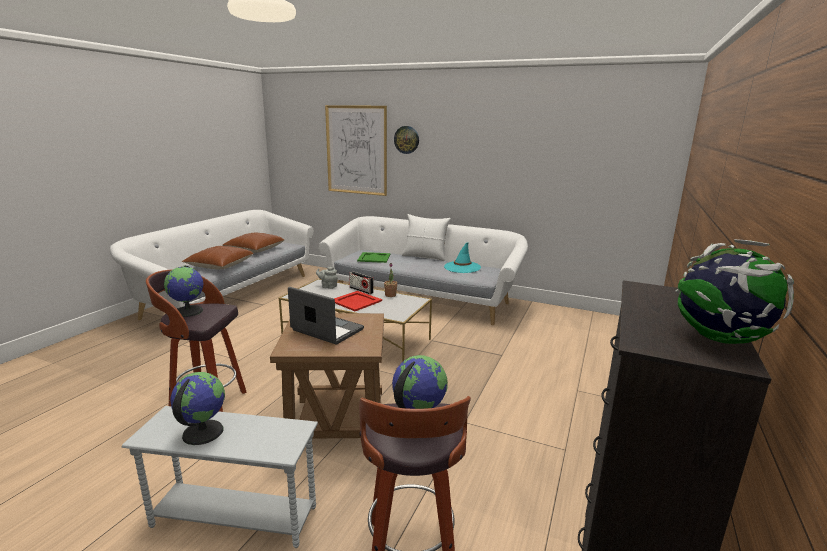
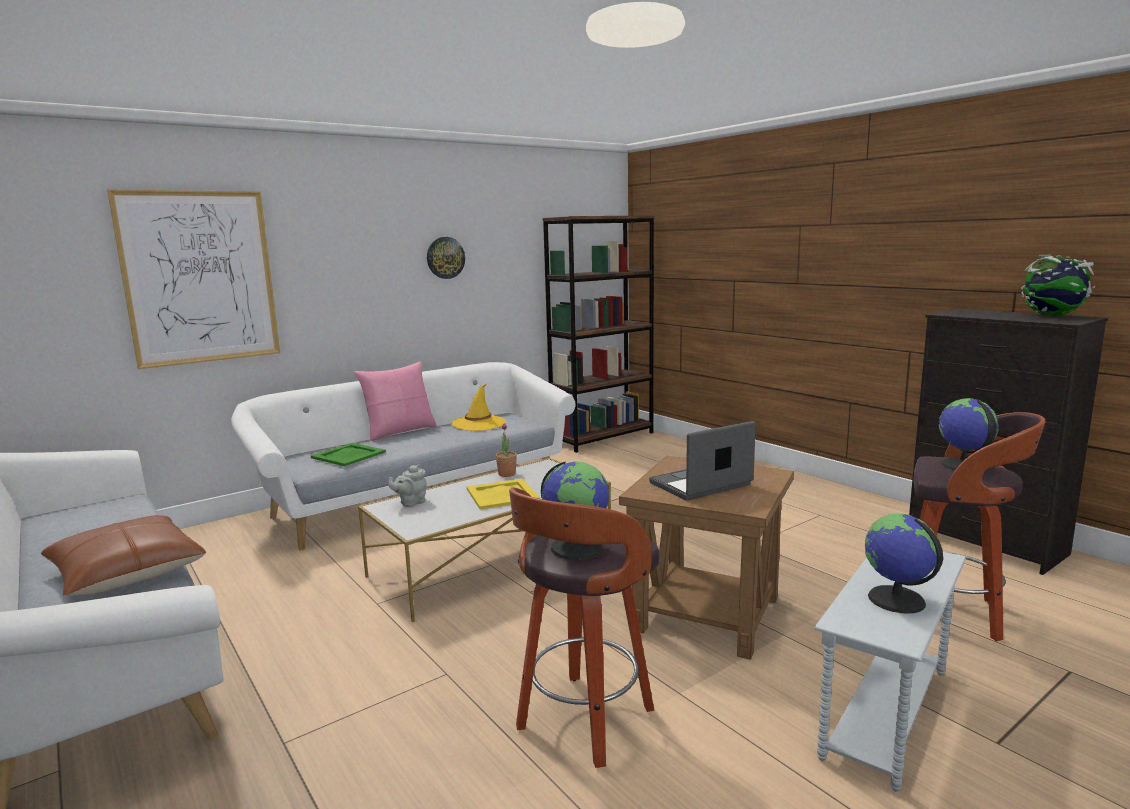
camera: 60 degrees left, 5 degrees down
brown pillow [222,233,284,253] -> none
red tray [334,291,382,311] -> yellow tray [467,479,540,510]
radio [349,271,374,294] -> none
wall clock [394,126,419,154] -> wall clock moved to [427,237,465,279]
white pillow [402,214,451,261] -> pink pillow [354,361,437,441]
turquoise hat [444,242,481,273] -> yellow hat [452,384,506,431]
none -> brown bookcase [543,216,654,453]

